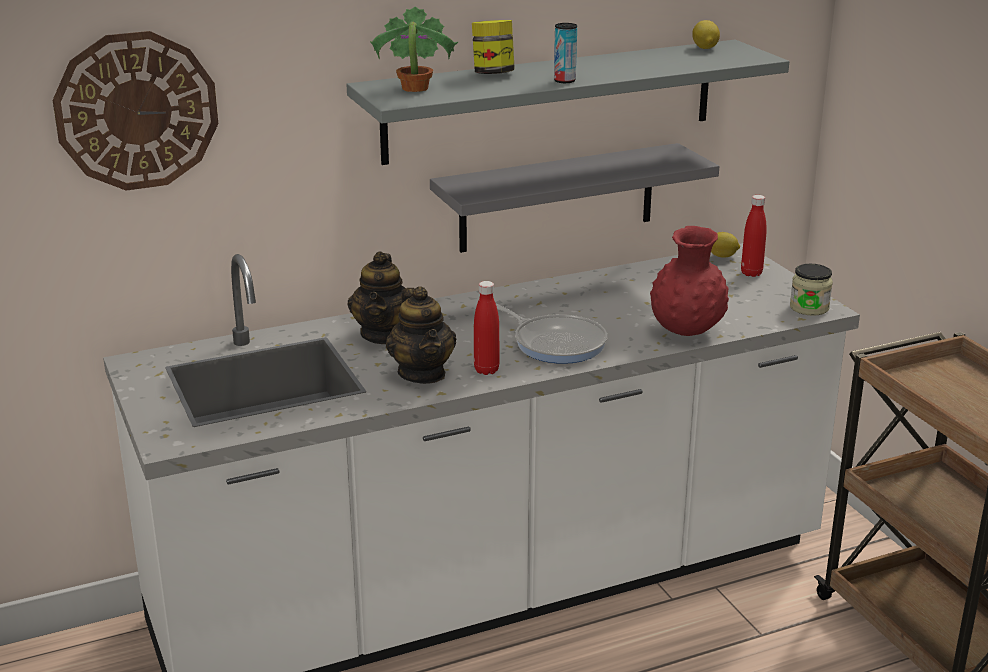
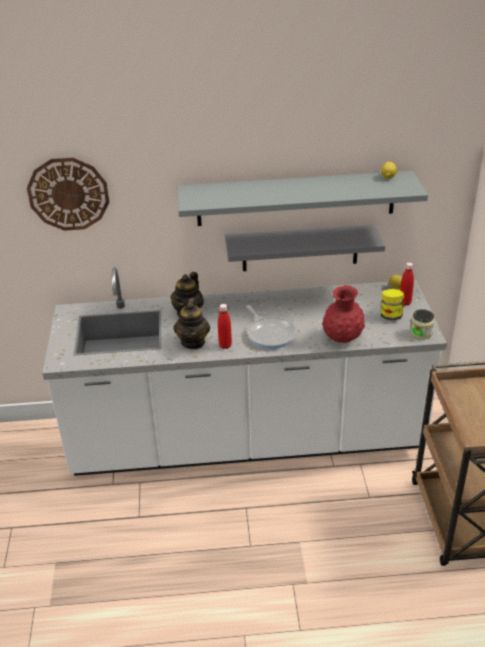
camera: 20 degrees right, 10 degrees up
potted plant [370,6,458,92] -> none
jar [472,20,515,74] -> jar moved to [381,289,404,320]
can [554,23,577,83] -> none

